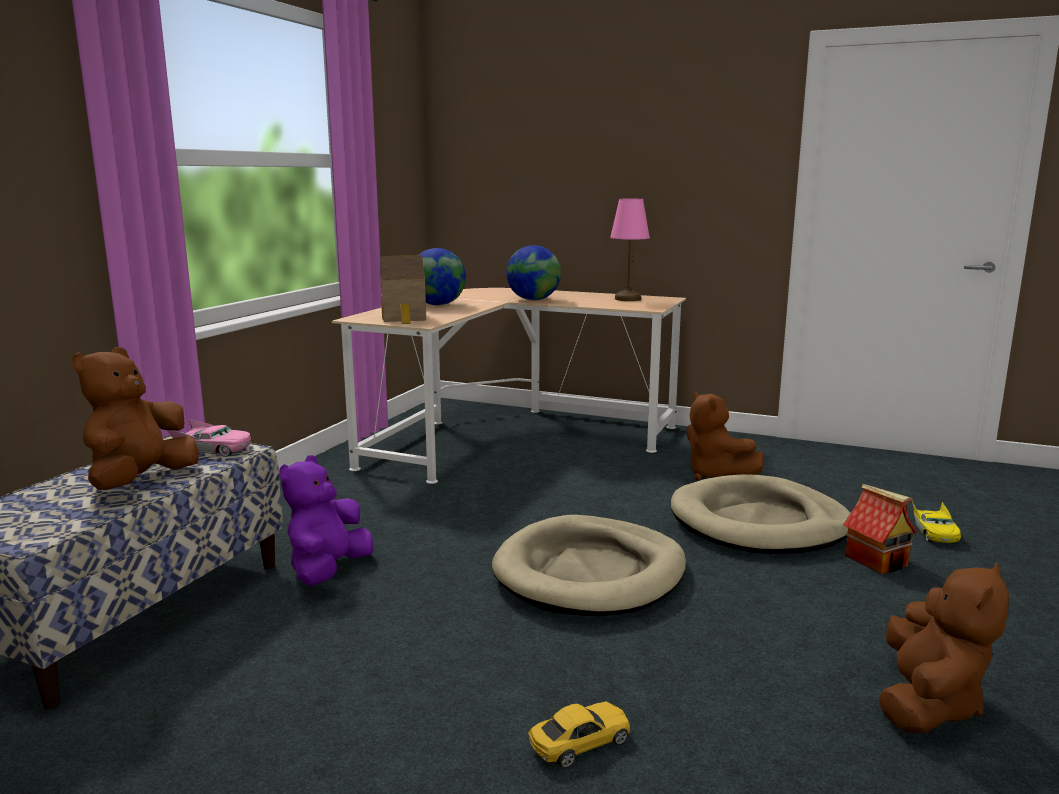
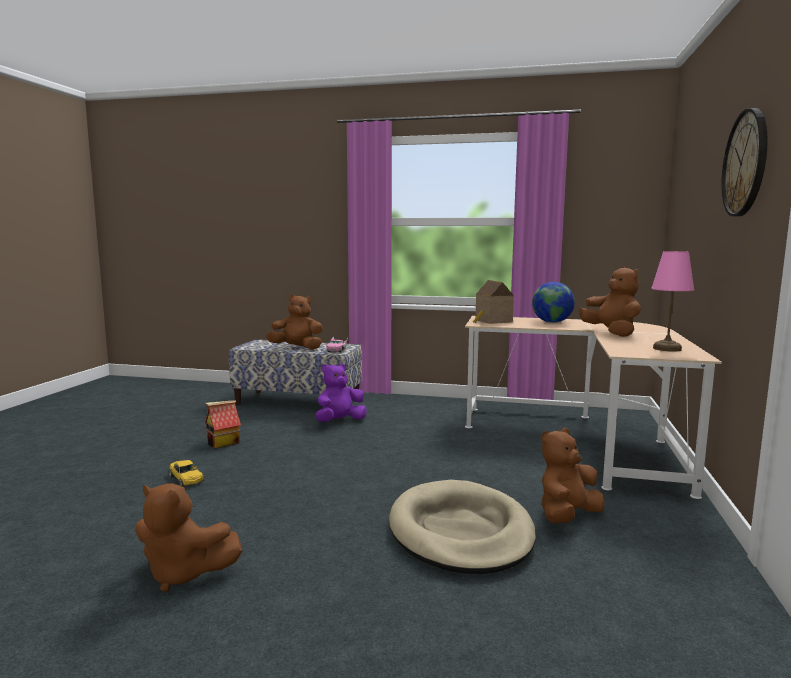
camera: 80 degrees right, 5 degrees down
purple plush toy [279,455,374,586] -> purple plush toy turned 45 degrees counterclockwise [316,363,367,422]
beige dog bed [492,515,686,616] -> none
globe [506,245,561,300] -> brown plush toy [579,266,641,337]
toy house [843,484,917,574] -> toy house moved to [205,400,241,448]
yellow toy car [912,501,961,544] -> none
none -> wall clock [721,108,767,217]

